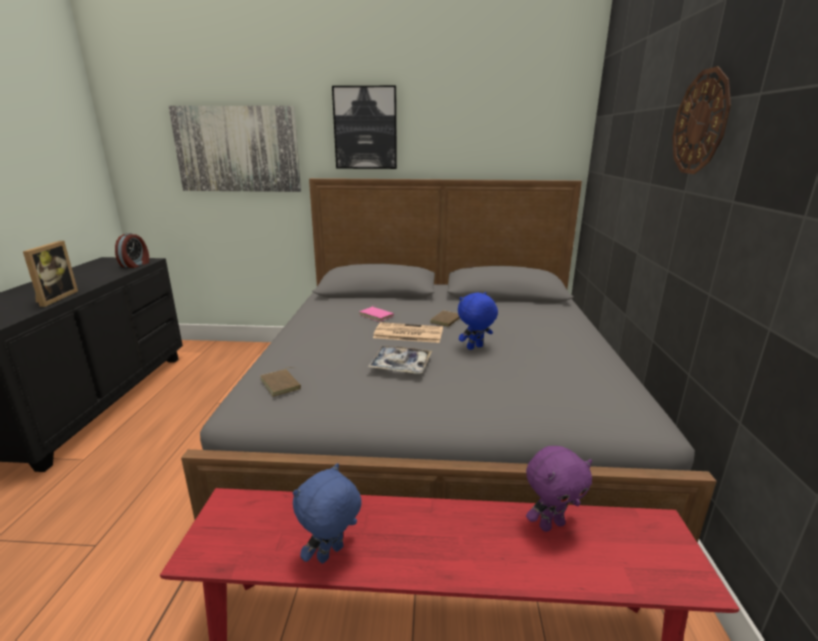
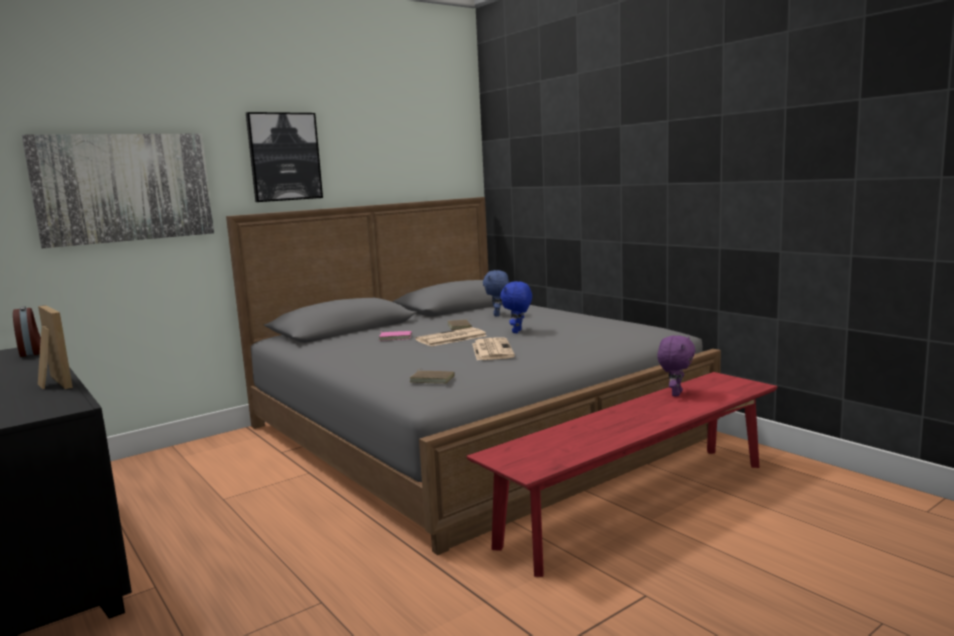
camera: 40 degrees left, 10 degrees down
blue plush toy [293,463,362,564] -> blue plush toy moved to [483,270,509,316]
tray [368,346,432,374] -> newspaper [472,337,515,360]
wall clock [672,66,731,174] -> none

